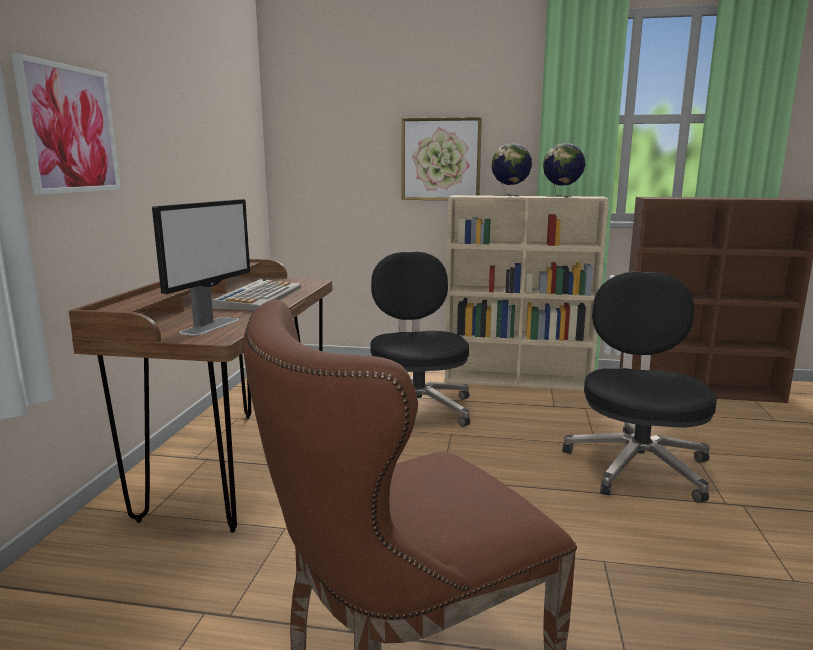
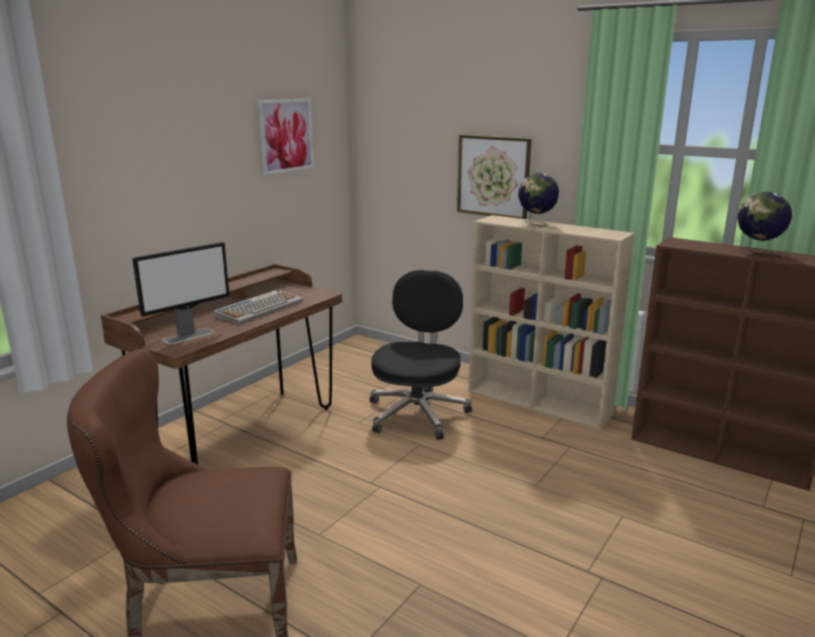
camera: 25 degrees right, 5 degrees up
picture [11,53,121,195] -> picture moved to [258,99,314,175]
globe [543,143,585,198] -> globe moved to [737,192,792,256]
black office chair [562,271,717,503] -> none

